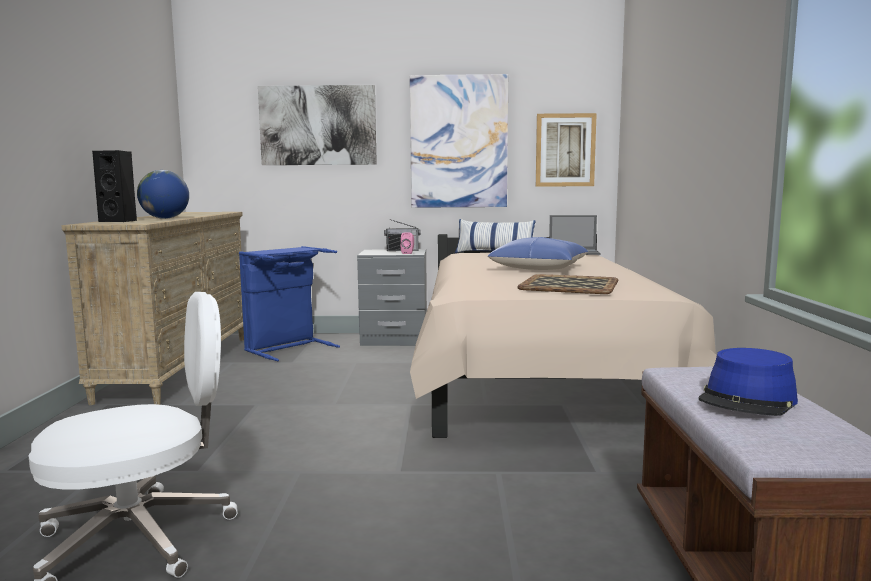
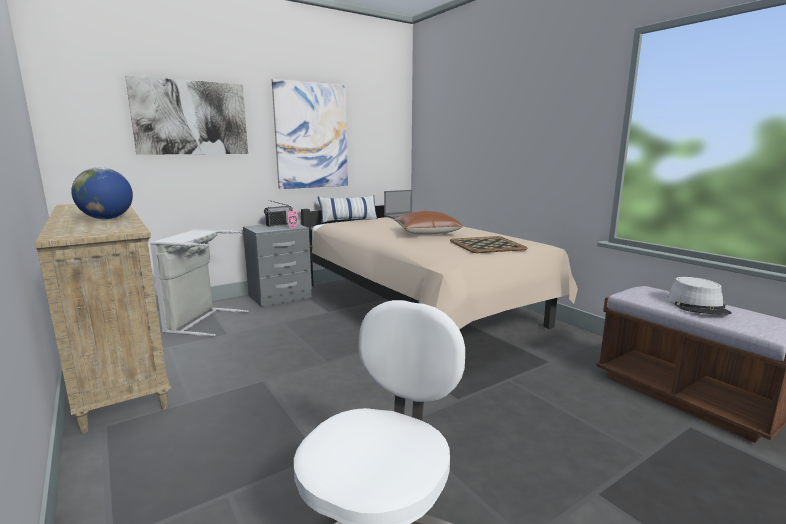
camera: 35 degrees left, 5 degrees up
black speaker [92,150,137,222] -> none
blue laundry basket [239,246,340,362] -> grey laundry basket [150,229,249,336]
blue pillow [488,237,588,270] -> brown pillow [394,211,463,235]
picture [536,113,597,187] -> none
blue hat [698,348,798,416] -> grey hat [668,277,732,315]

